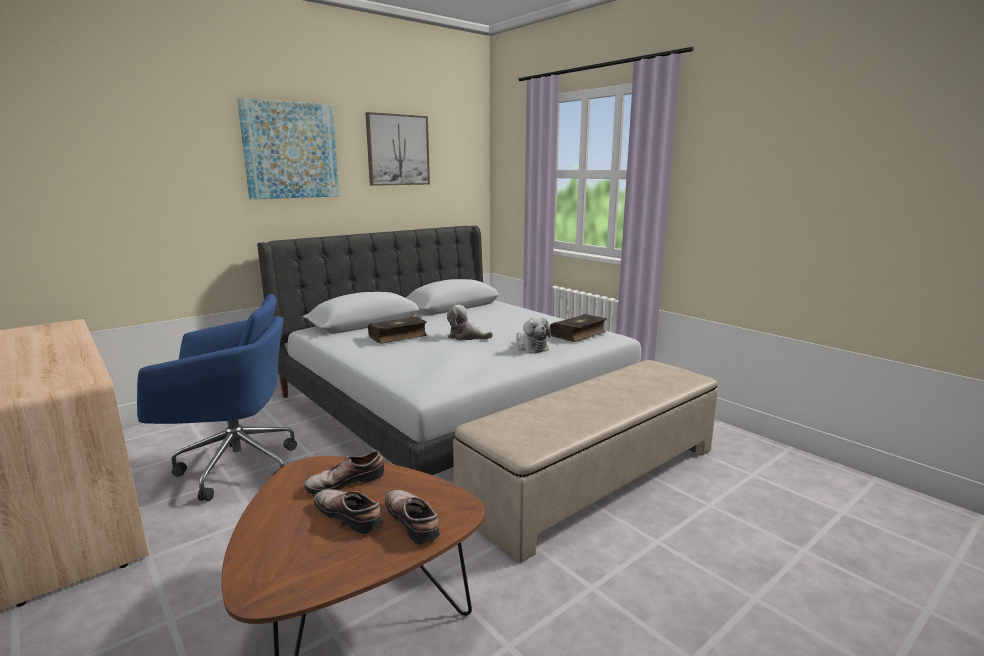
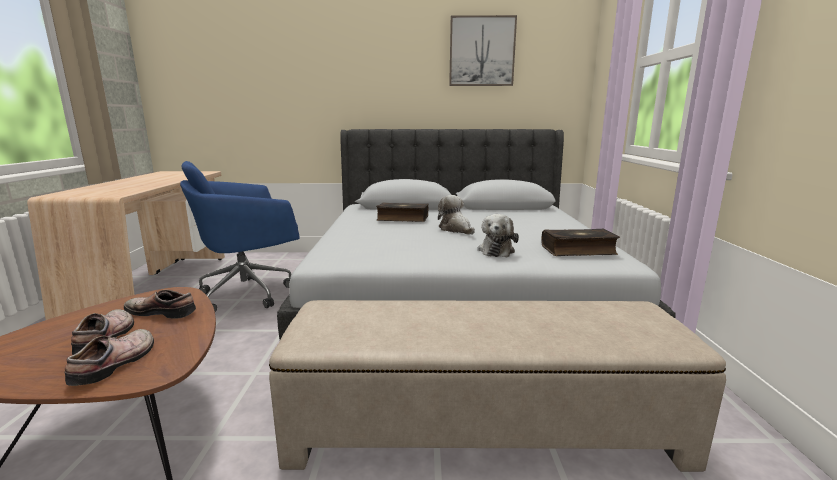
camera: 40 degrees right, 0 degrees up
blue office chair [137,294,297,501] -> blue office chair turned 120 degrees clockwise [180,161,300,312]
picture [237,98,339,199] -> none

